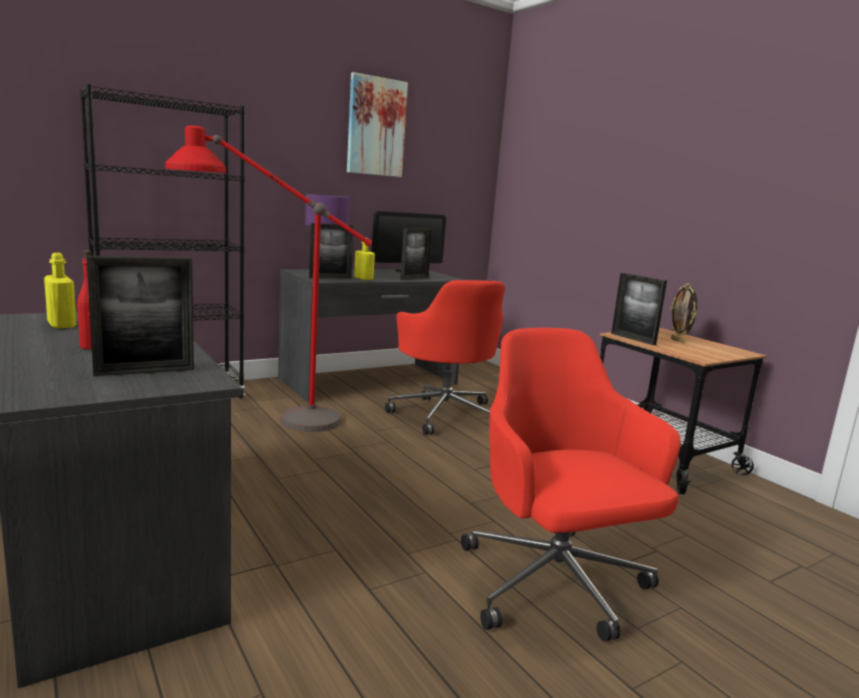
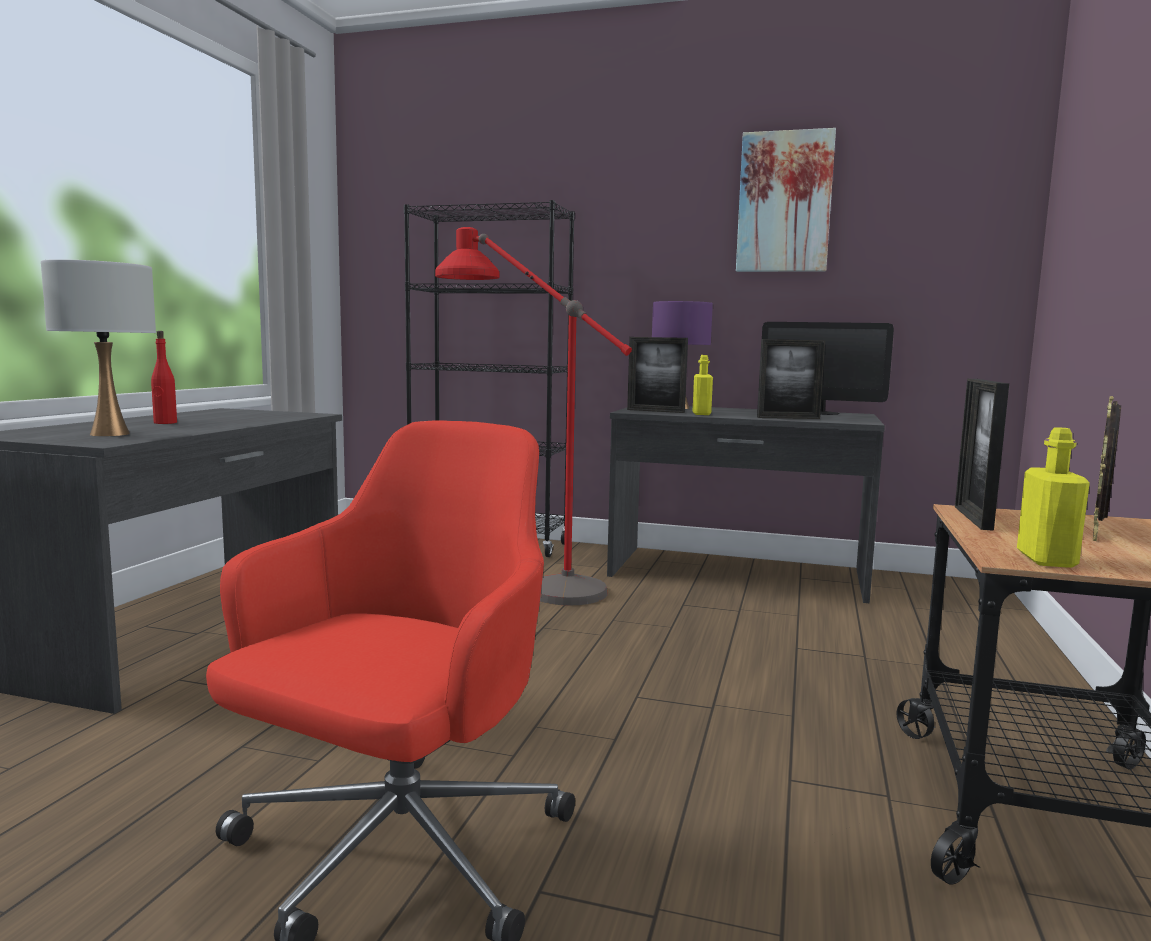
camera: 50 degrees right, 5 degrees down
yellow bottle [44,253,77,329] -> yellow bottle moved to [1017,427,1090,568]
picture frame [87,256,194,376] -> white table lamp [41,259,156,436]
red office chair [385,280,505,435] -> none

